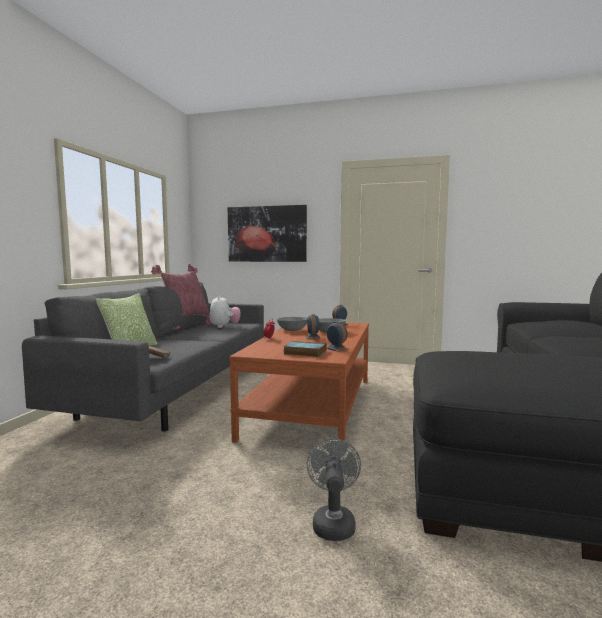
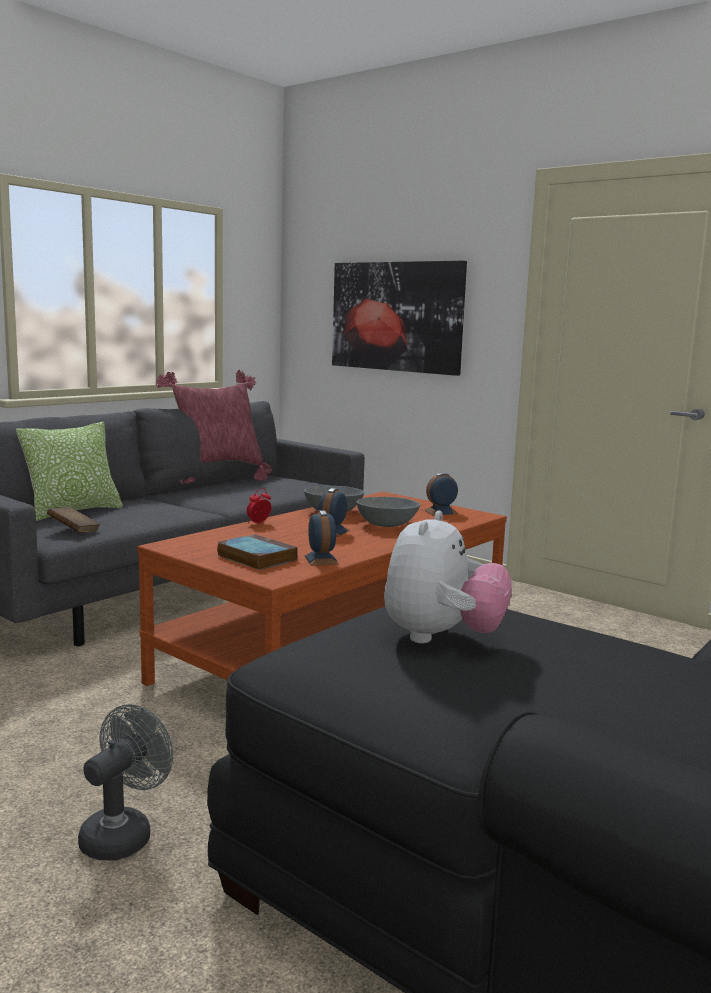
camera: 25 degrees right, 5 degrees up
plush toy [209,295,241,328] -> plush toy moved to [384,510,512,643]

